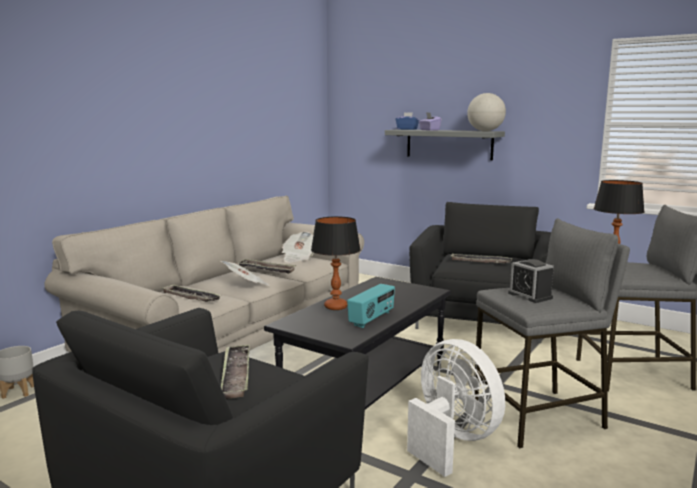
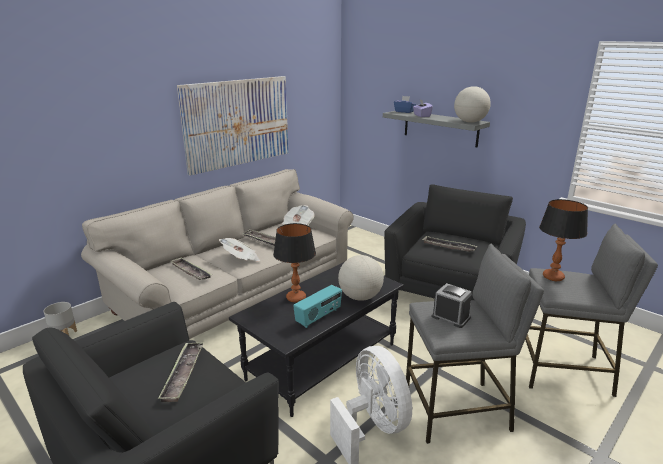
camera: 10 degrees right, 10 degrees up
alarm clock [508,259,554,303] -> alarm clock turned 150 degrees clockwise [432,283,472,328]
none -> picture [177,76,288,175]
none -> globe [338,255,384,301]

